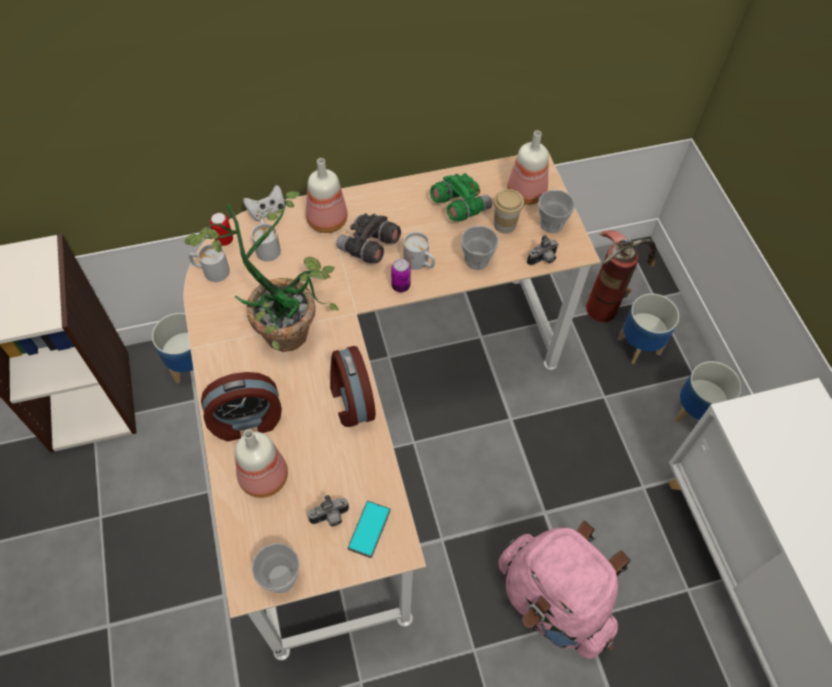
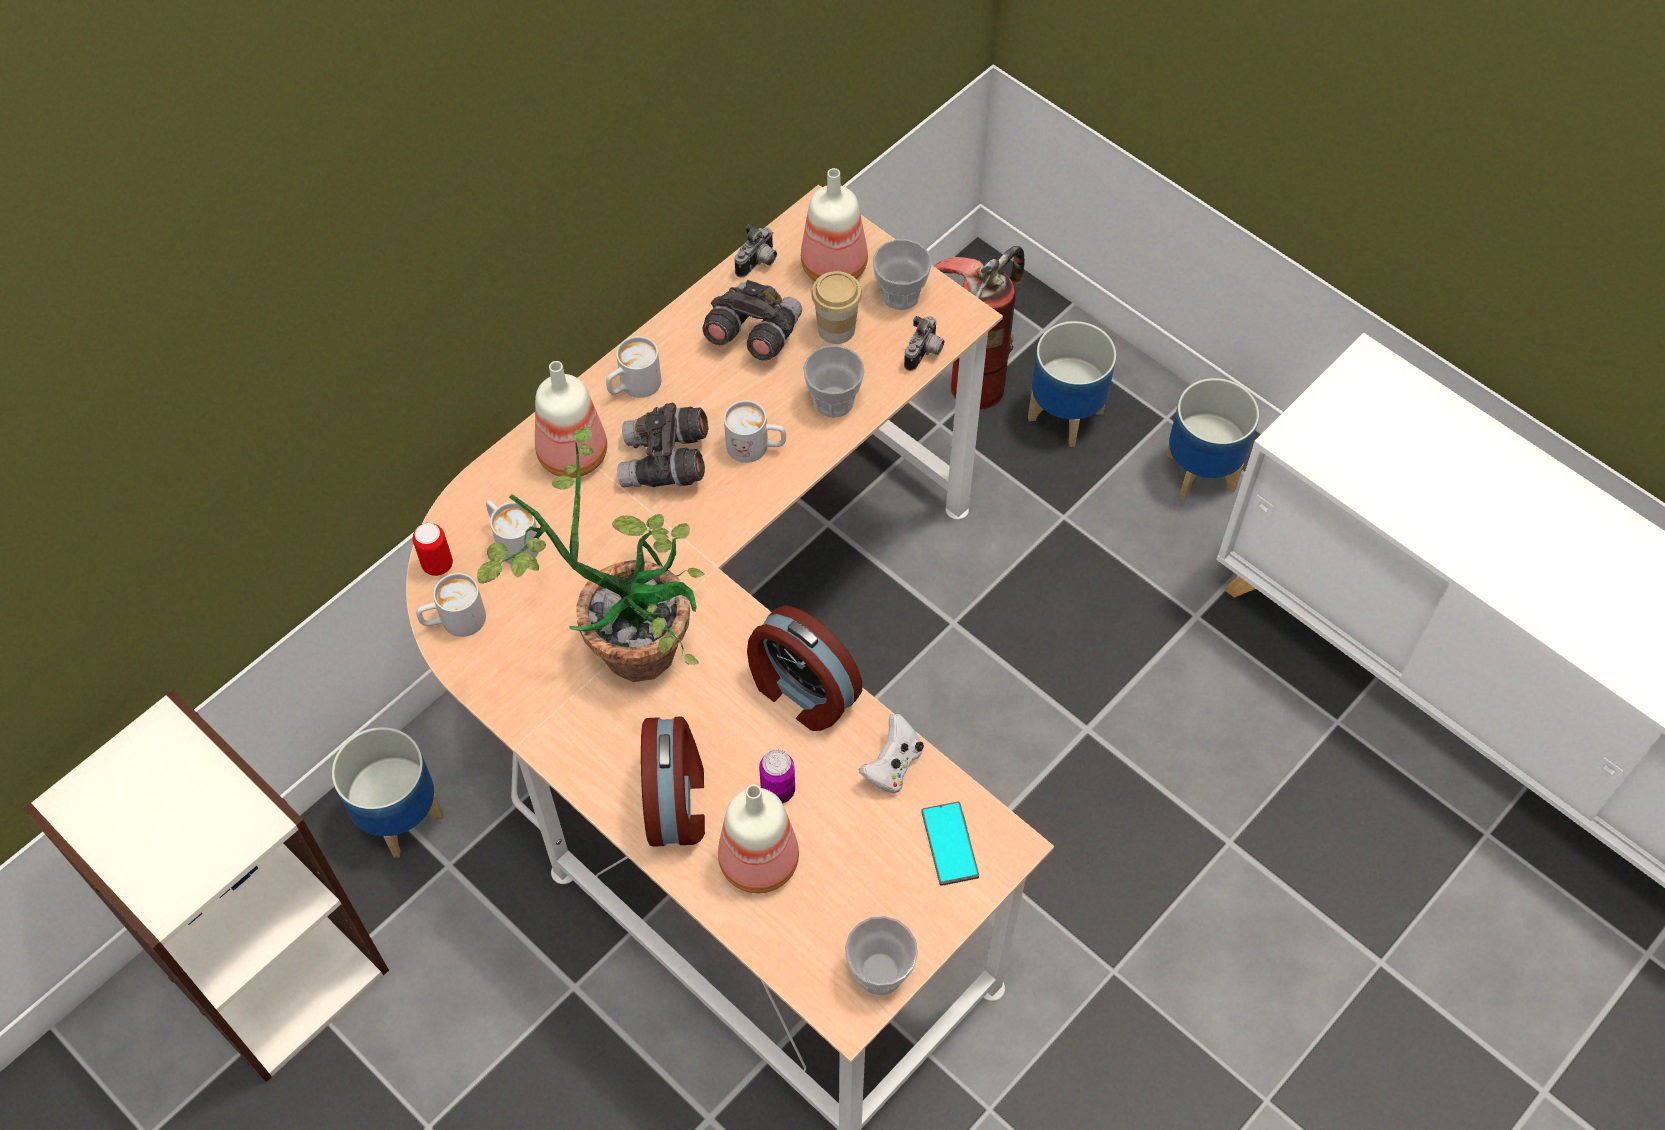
camera: 30 degrees left, 0 degrees up
alarm clock [201,372,282,441] -> alarm clock turned 45 degrees counterclockwise [641,716,705,847]
white game controller [243,185,285,221] -> white game controller moved to [859,714,924,794]
camera [308,495,349,527] -> camera moved to [734,224,777,278]
can [391,259,411,292] -> can moved to [759,750,795,803]
green binoculars [430,173,492,221] -> grey binoculars [702,280,802,361]
pink backpack [499,520,631,659] -> none
none -> white mug [606,336,661,398]

